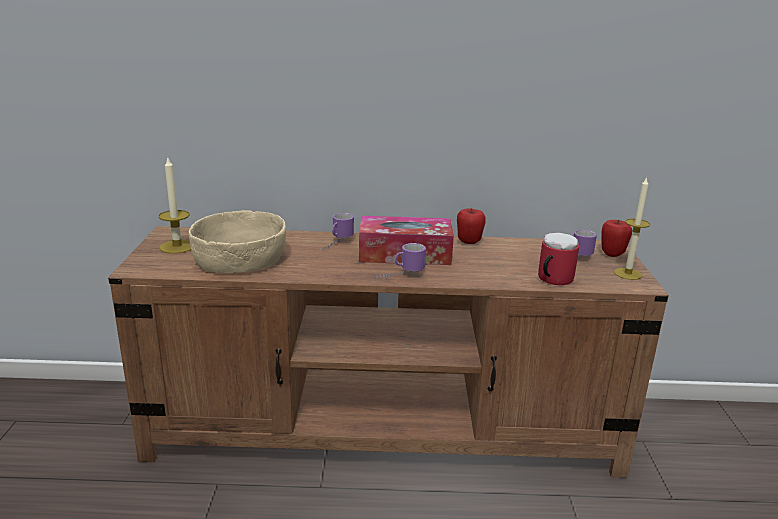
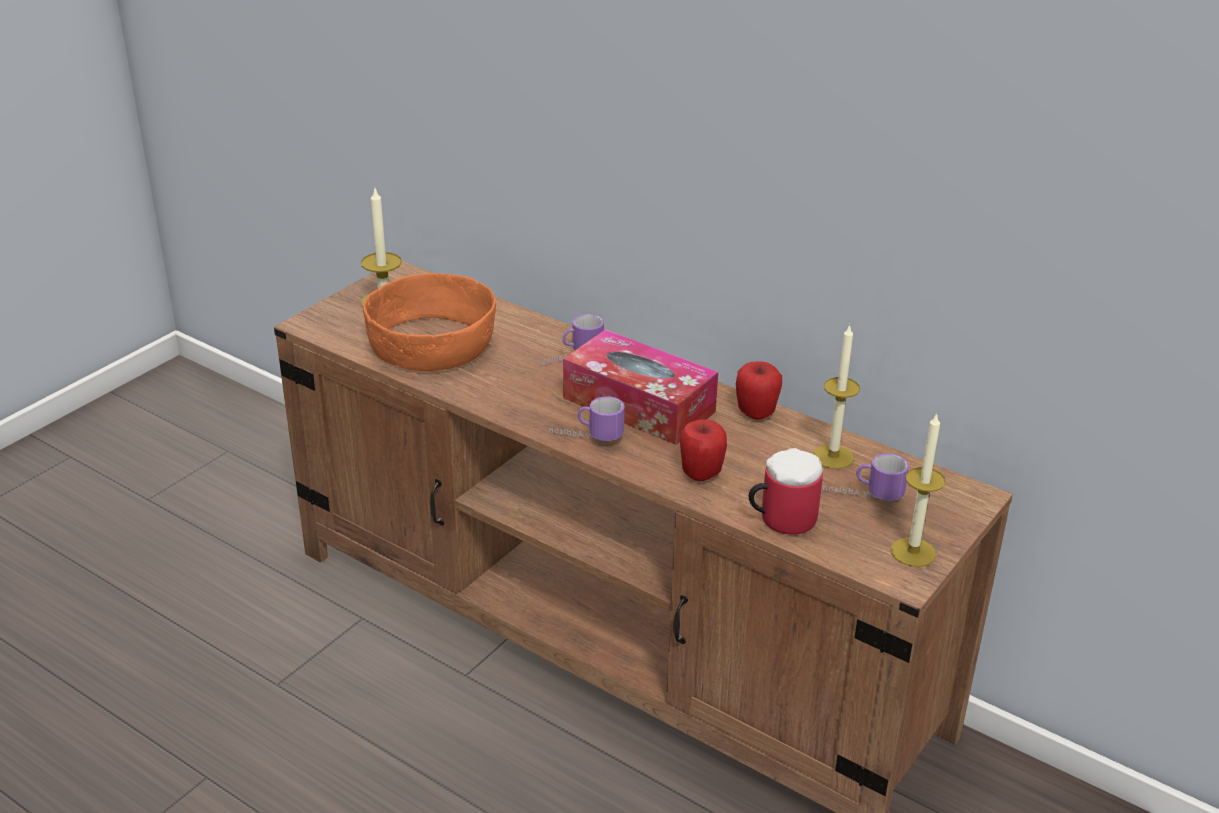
camera: 35 degrees right, 10 degrees up
beige bowl [189,210,286,273] -> orange bowl [363,273,496,371]
apple [601,220,632,257] -> apple moved to [680,419,727,481]
none -> candle [813,324,860,469]

